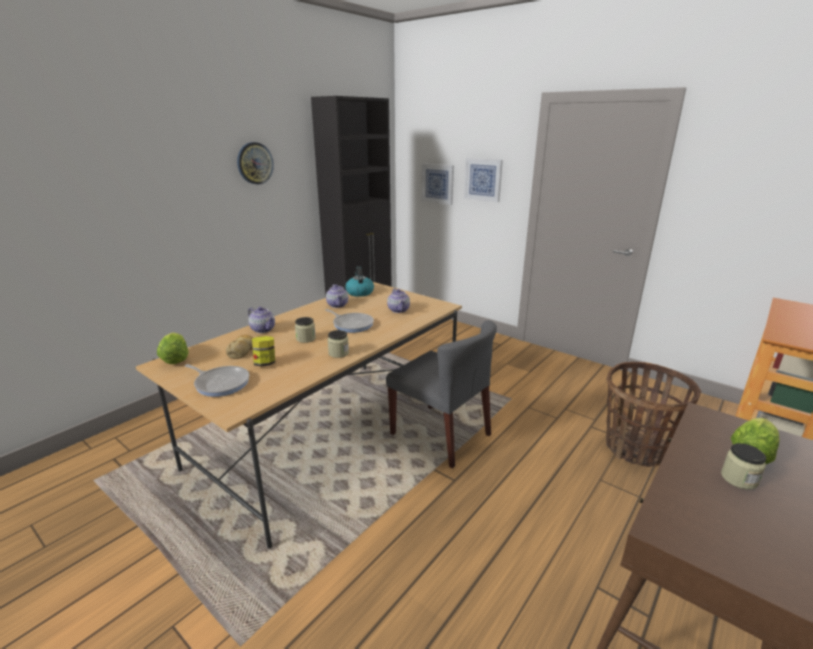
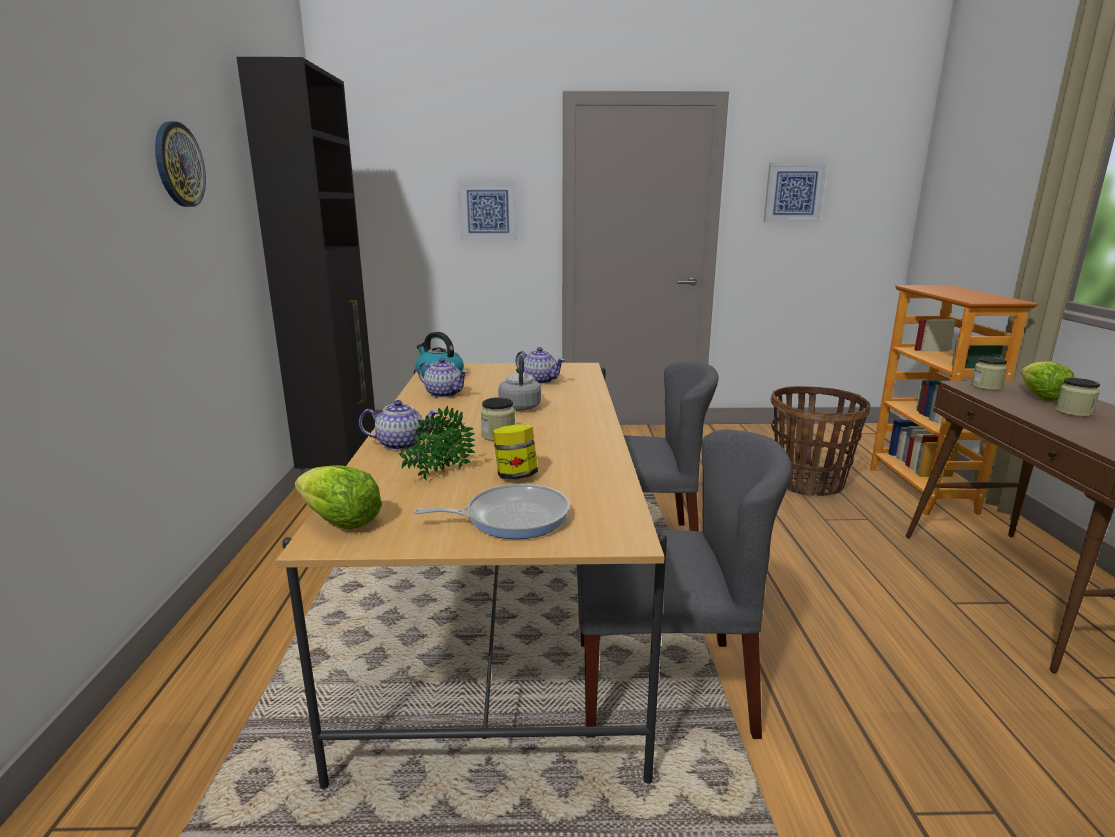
camera: 40 degrees left, 5 degrees down
bread [226,334,253,359] -> potted plant [399,406,475,481]
frying pan [325,309,374,333] -> grey kettle [498,355,541,411]
jar [327,330,349,358] -> jar moved to [971,357,1007,390]
picture [421,163,454,205] -> picture moved to [764,163,827,222]
none -> grey chair [577,429,791,739]

